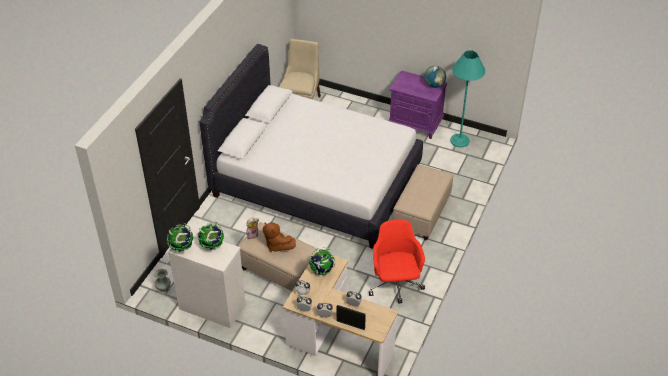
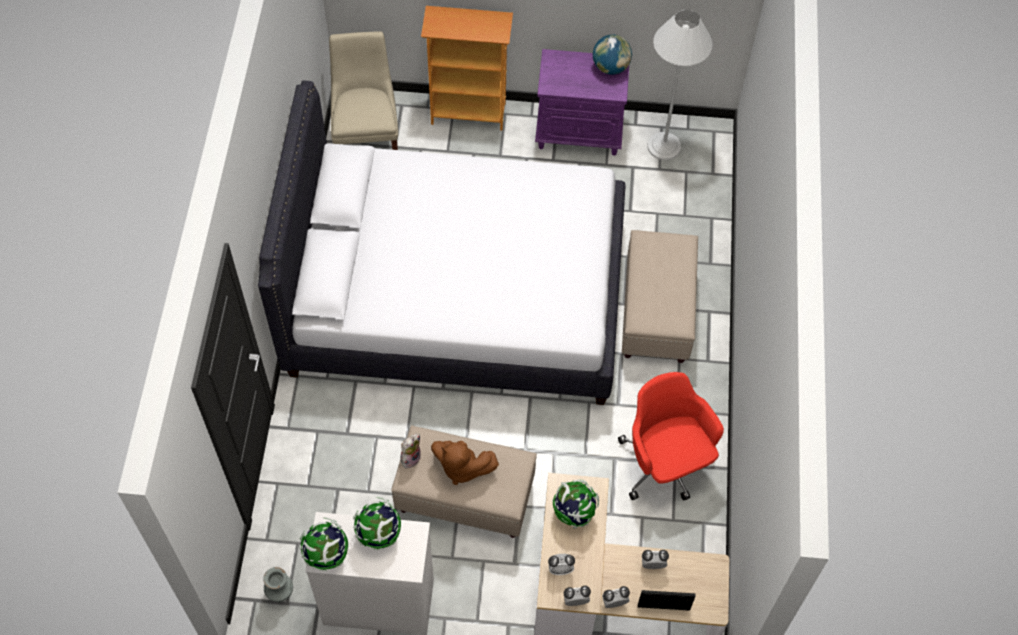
camera: 20 degrees left, 15 degrees up
turquoise floor lamp [450,50,485,147] -> white floor lamp [647,9,712,160]
none -> bookcase [421,6,513,131]

